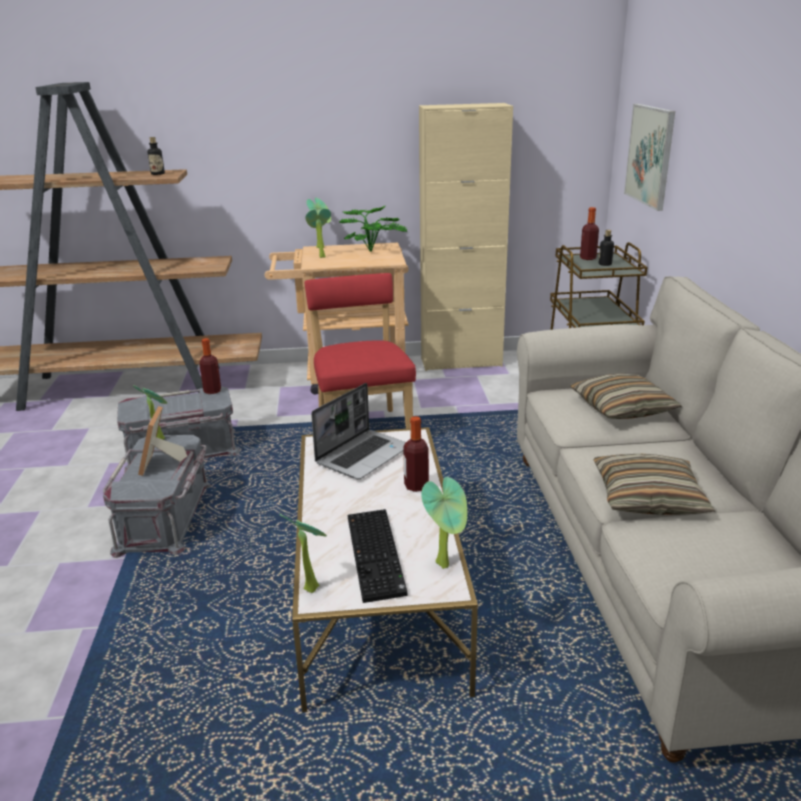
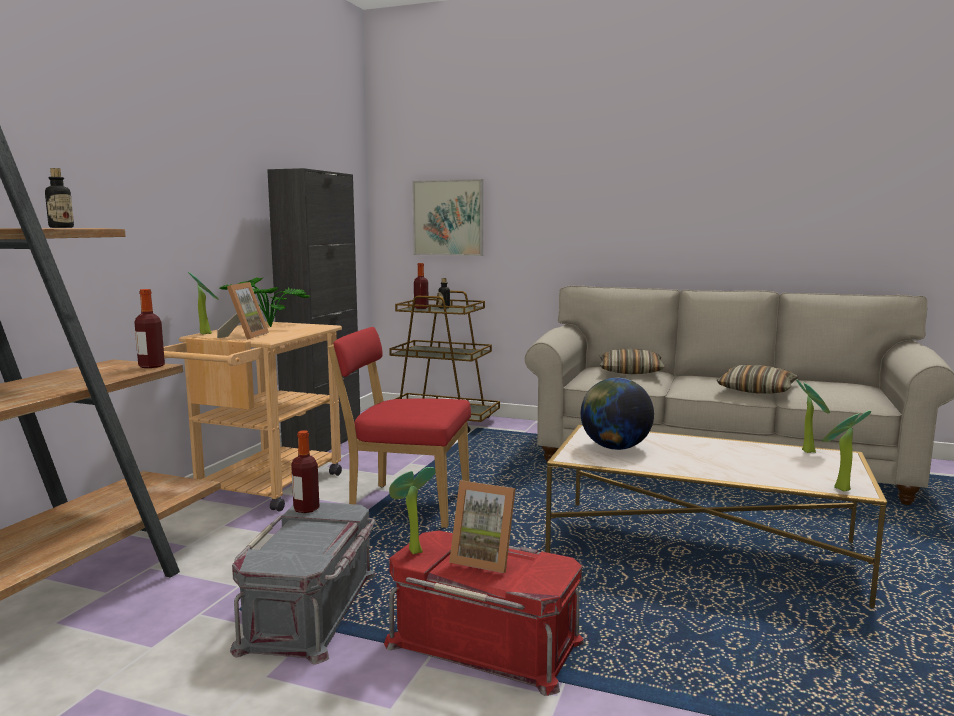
camera: 65 degrees left, 15 degrees down
grey storage box [103,435,211,558] -> red storage box [384,531,585,696]
potted plant [305,208,331,258] -> picture frame [217,282,269,340]
laptop [311,383,406,479] -> globe [581,378,654,450]
keyboard [347,509,408,603] -> none
bottle [403,416,429,492] -> bottle moved to [134,289,165,368]
beige cabinet [419,103,513,371] -> black cabinet [267,168,360,452]

